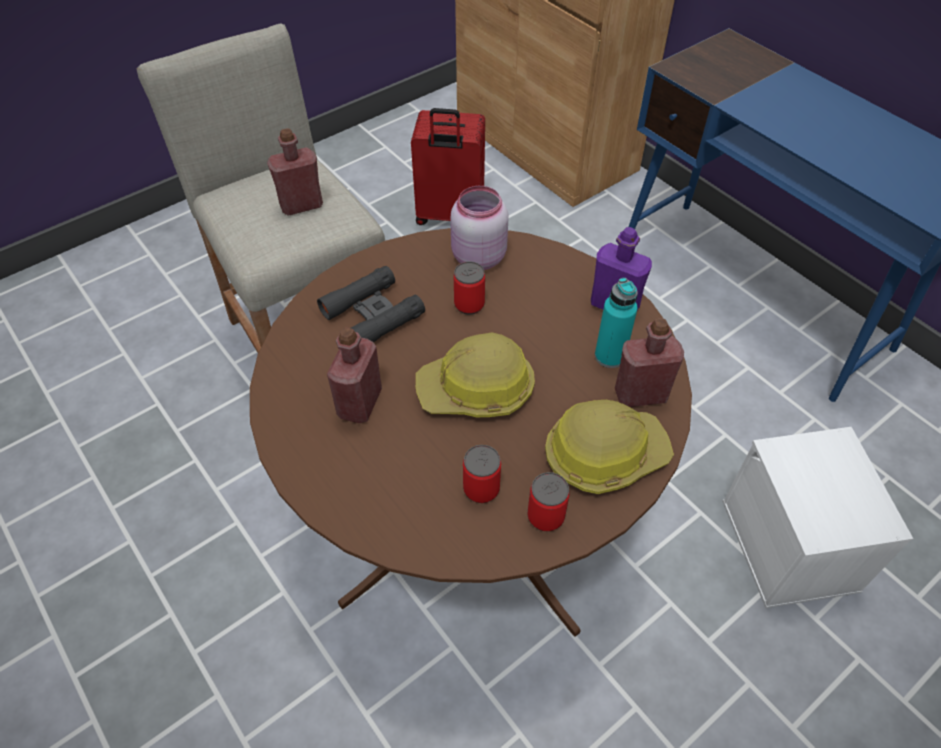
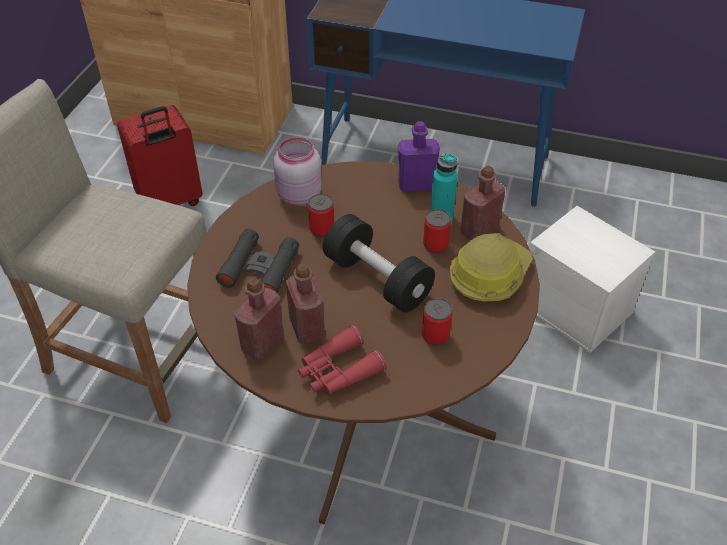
camera: 35 degrees left, 5 degrees down
red bottle [267,129,323,216] -> red bottle moved to [234,278,284,359]
hard hat [416,333,535,417] -> black dumbbell [323,214,435,312]
can [528,472,569,531] -> can moved to [423,209,451,253]
none -> red binoculars [298,325,387,395]

